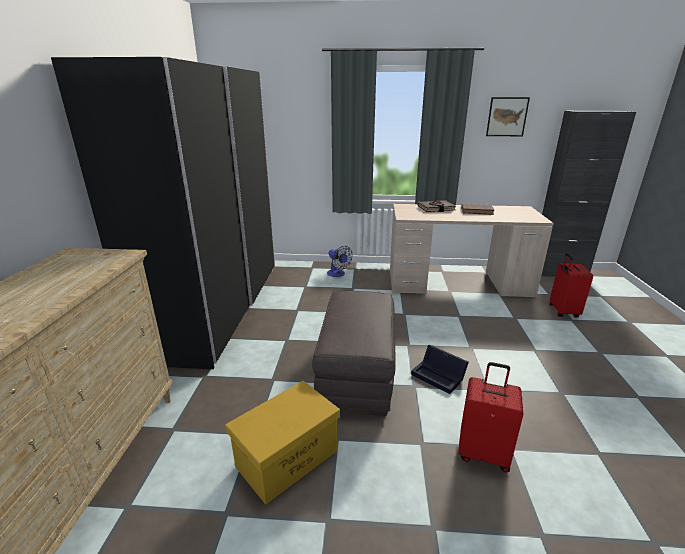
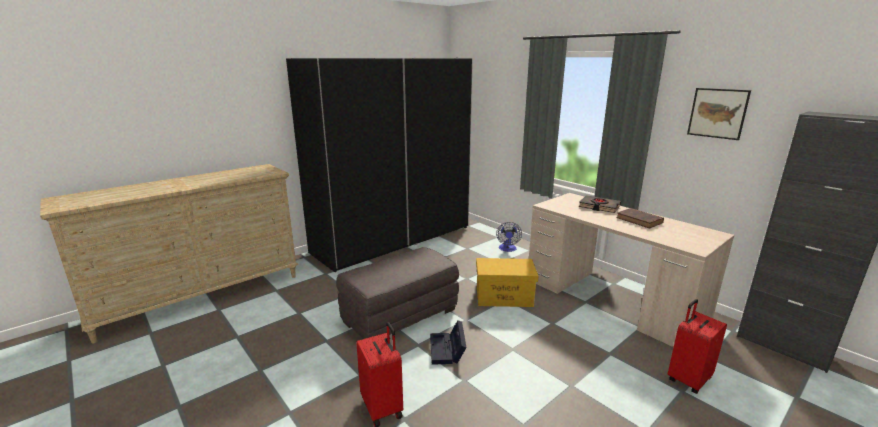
camera: 45 degrees right, 5 degrees down
yellow storage box [225,381,340,505] -> yellow storage box moved to [476,258,539,307]

